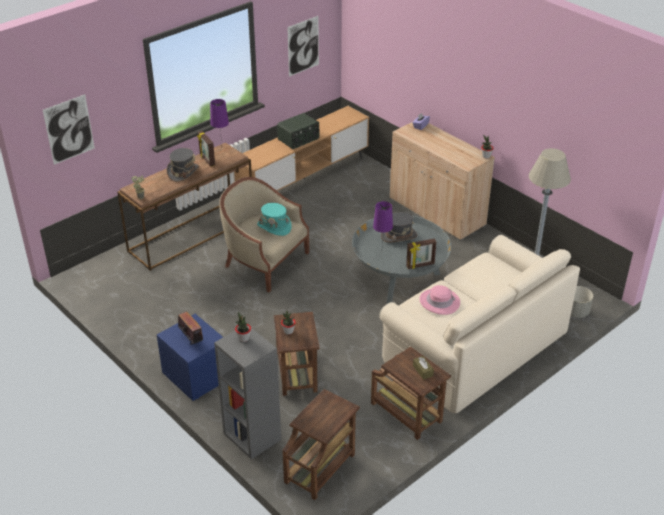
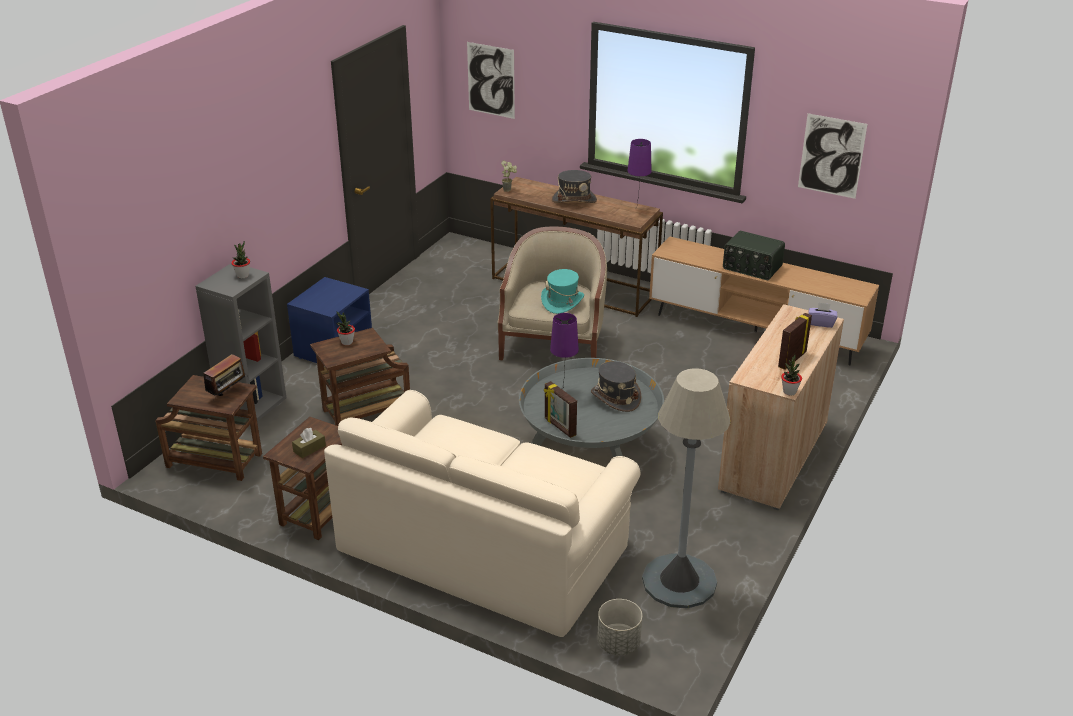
camera: 70 degrees right, 5 degrees down
radio [177,312,203,345] -> radio moved to [203,354,248,396]
picture frame [197,131,215,167] -> picture frame moved to [778,313,812,370]
pink hat [419,285,460,315] -> none

